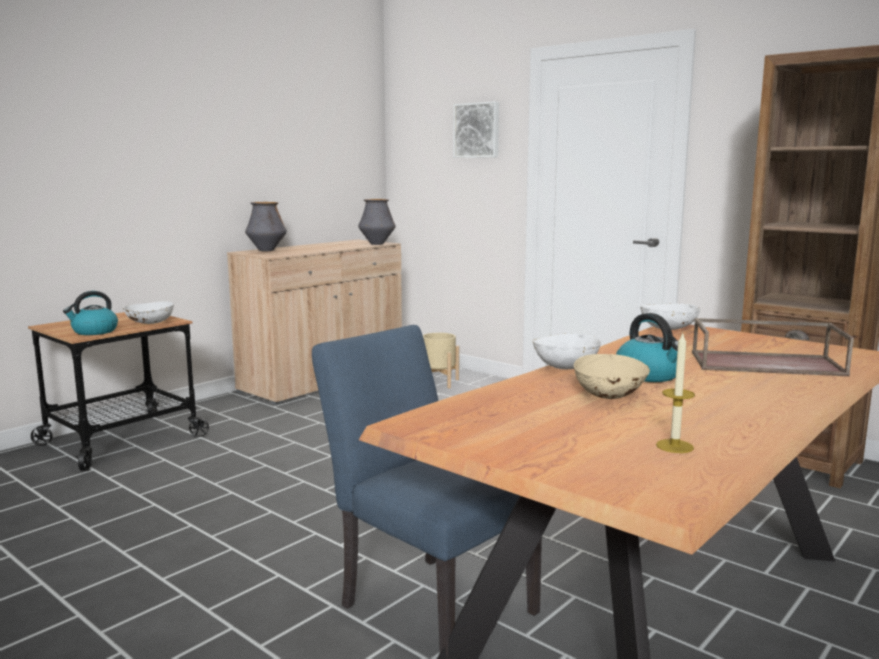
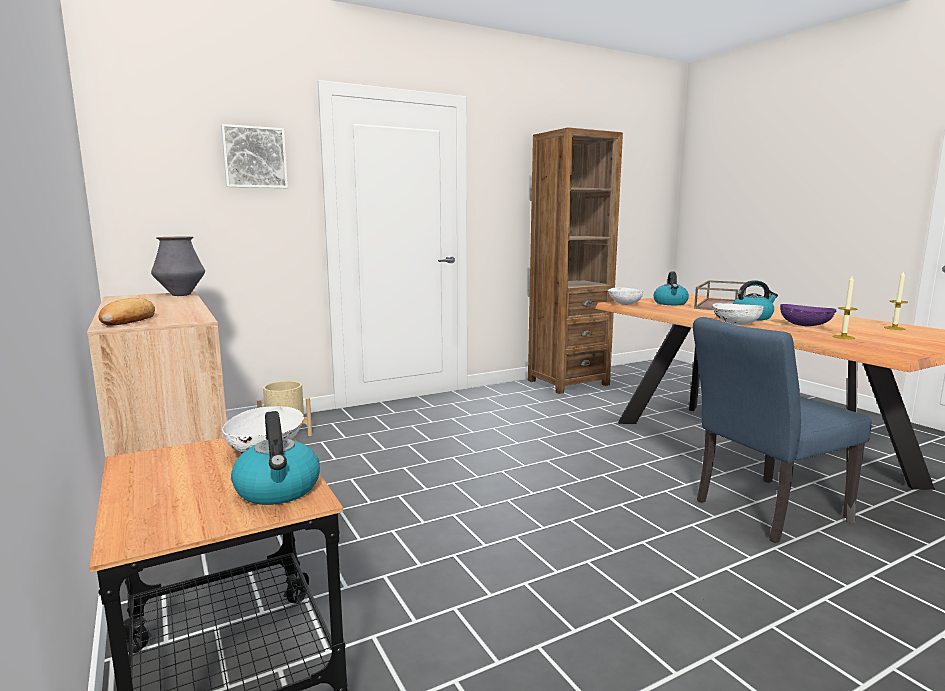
camera: 70 degrees left, 0 degrees up
vase [245,202,287,251] -> bread [98,297,155,326]
beige bowl [574,354,650,399] -> purple bowl [780,304,836,326]
none -> kettle [654,271,689,305]
none -> candle [833,276,857,339]

